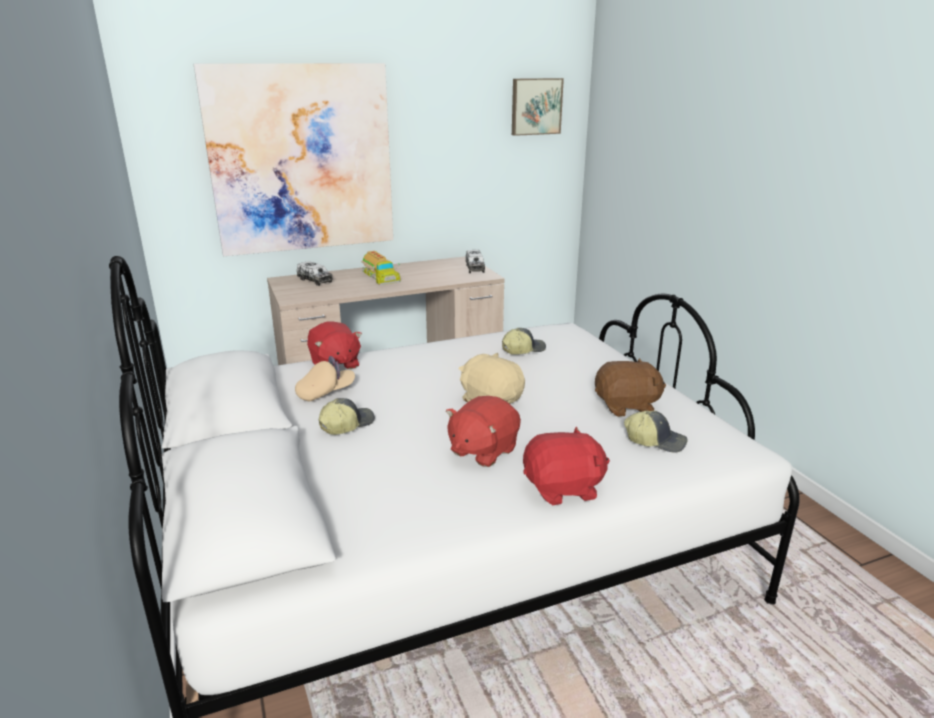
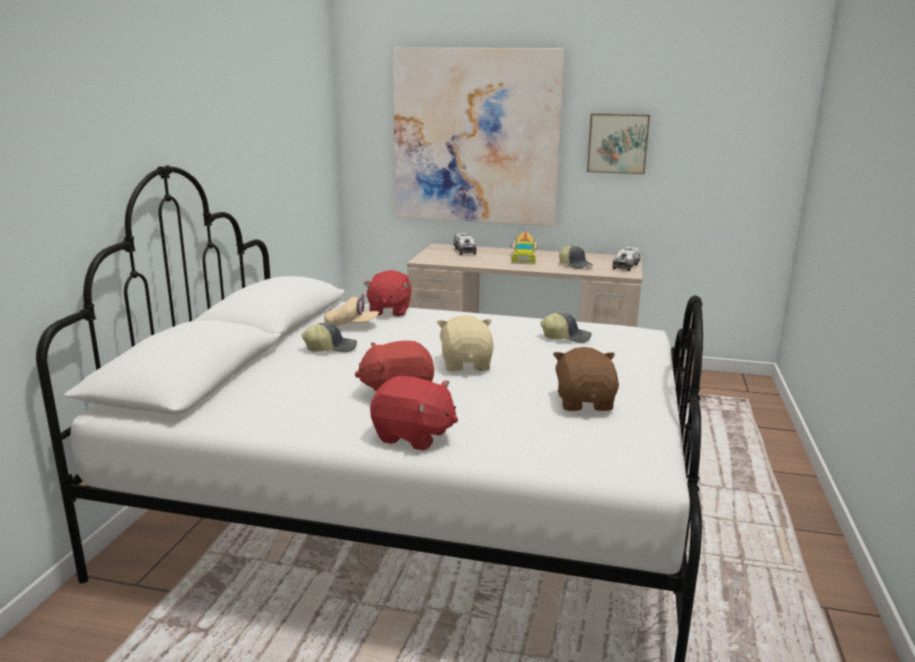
camera: 35 degrees right, 5 degrees down
picture [512,78,564,136] -> picture moved to [587,113,650,174]
brown plush toy [595,358,666,417] -> brown plush toy turned 120 degrees counterclockwise [553,347,619,411]
cap [624,410,688,453] -> cap moved to [559,245,593,269]

